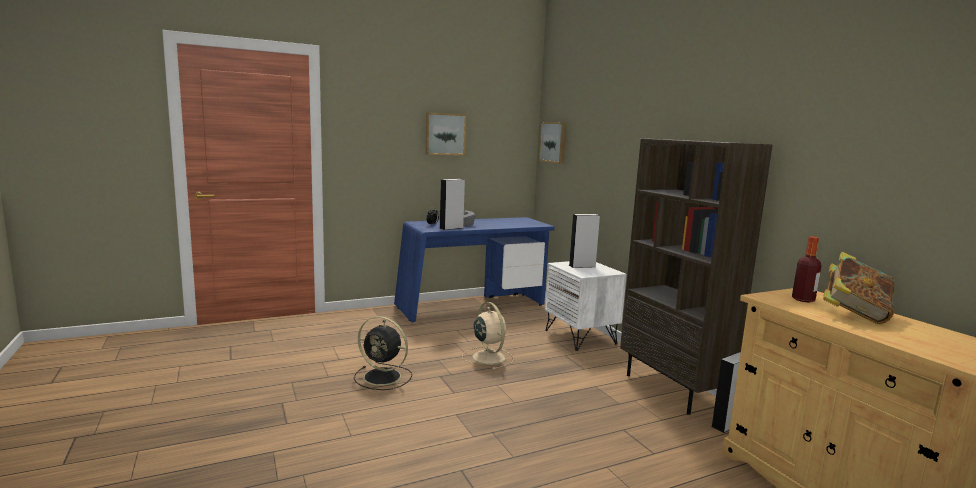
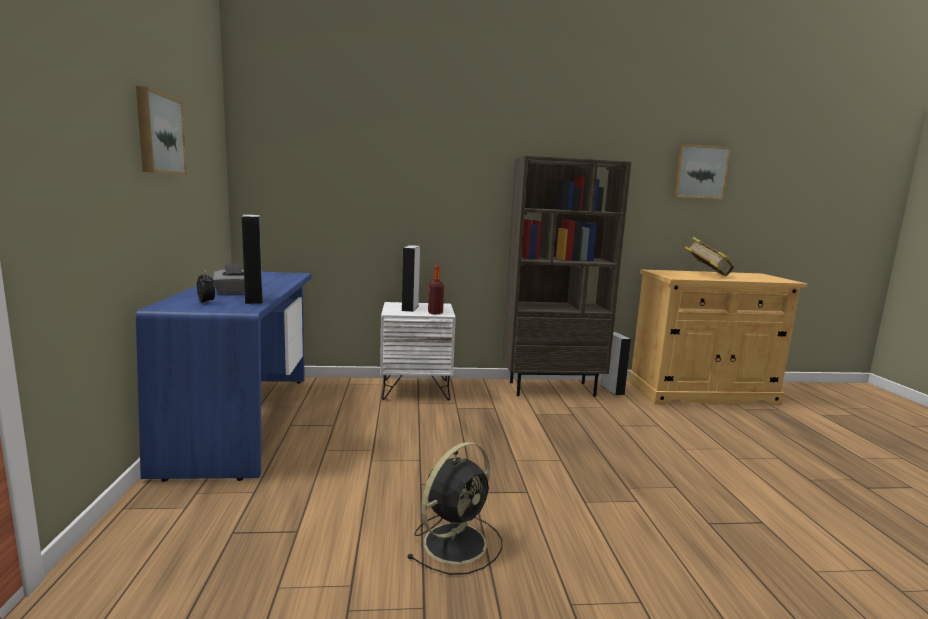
camera: 70 degrees left, 0 degrees up
beige fan [462,302,514,370] -> none
picture [539,122,567,164] -> picture moved to [673,144,731,199]
bottle [792,236,822,303] -> bottle moved to [428,265,444,314]

